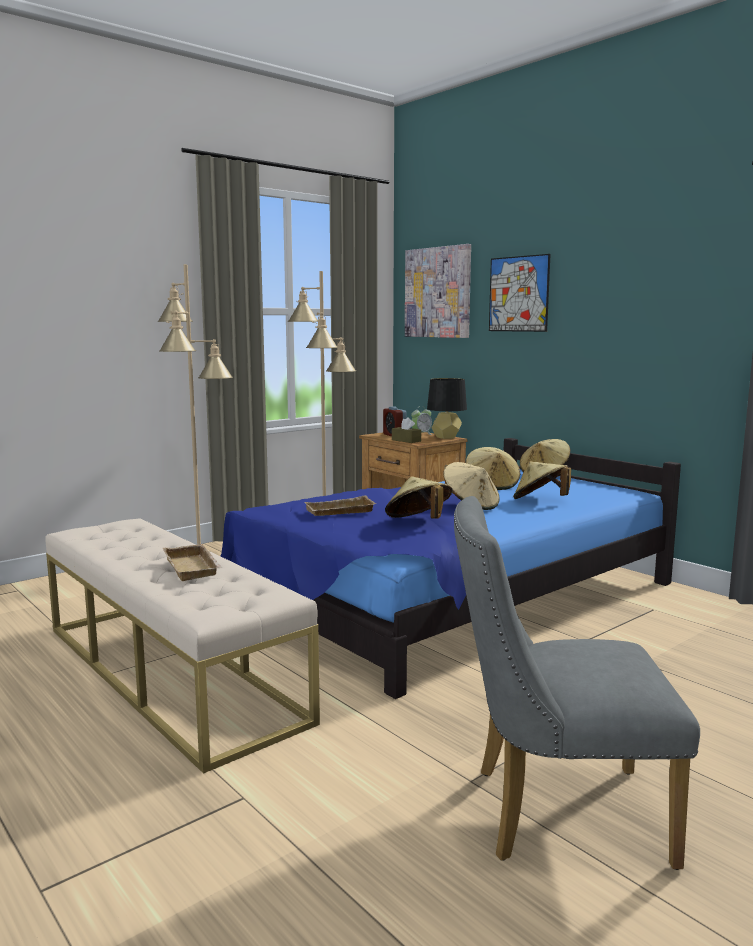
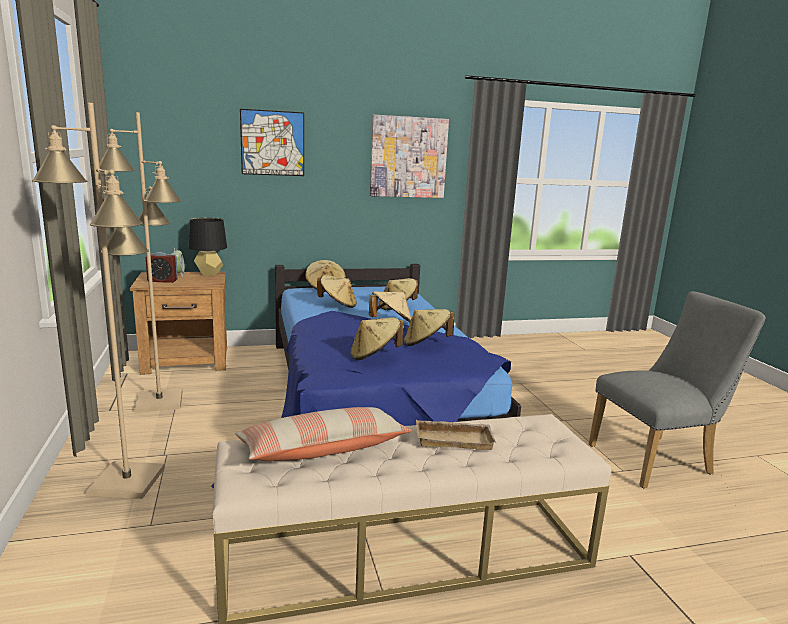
camera: 65 degrees left, 5 degrees up
beige tray [305,495,376,516] -> beige hat [350,317,404,360]
brown tissue box [392,417,421,443] -> none
picture [405,244,471,338] -> picture moved to [370,115,449,198]
grey chair [454,496,700,870] -> grey chair turned 135 degrees counterclockwise [589,291,766,488]
none -> pillow [235,407,412,461]

